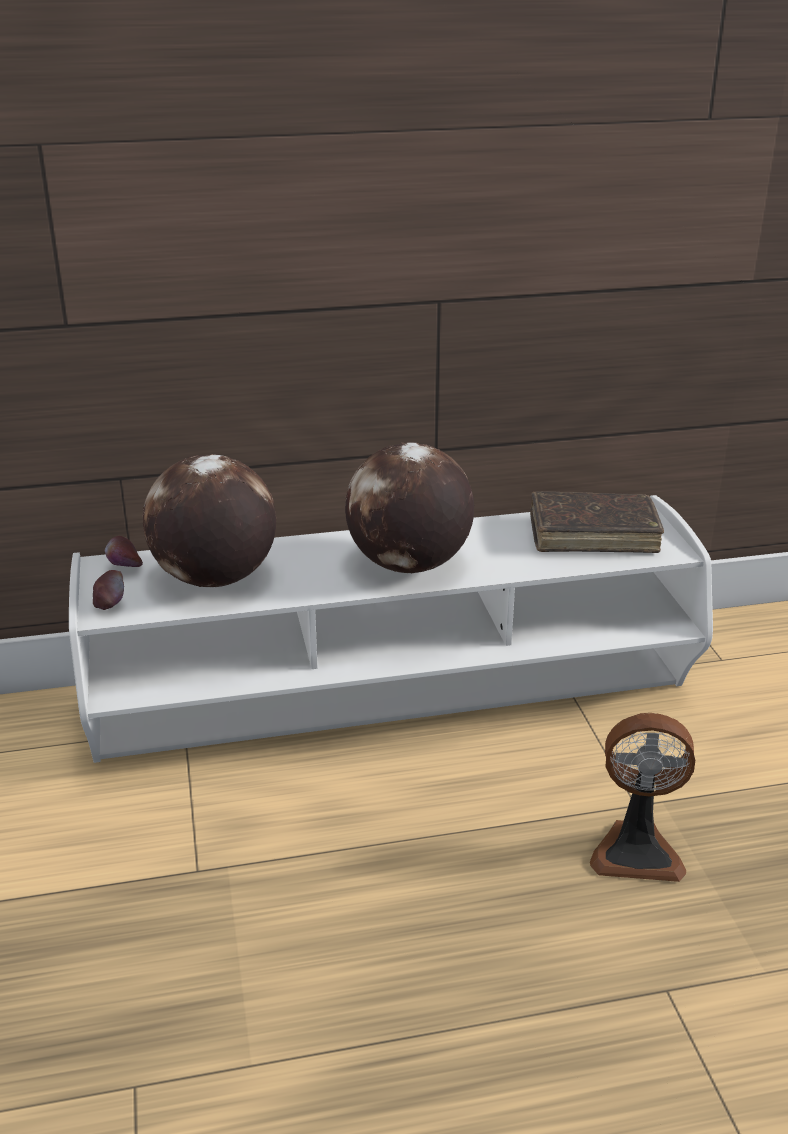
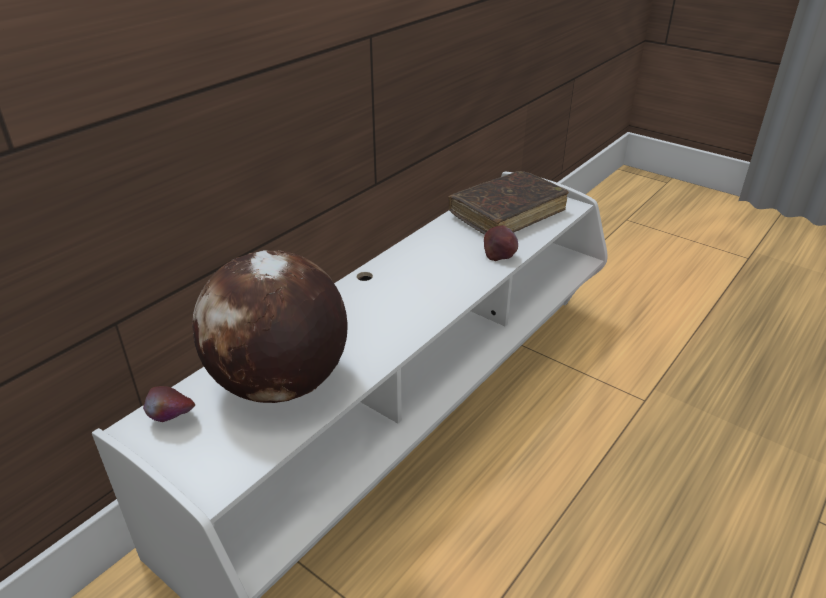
camera: 40 degrees left, 5 degrees up
apple [93,570,124,610] -> apple moved to [484,225,518,261]
globe [345,442,474,574] -> none
fan [590,713,695,882] -> none

